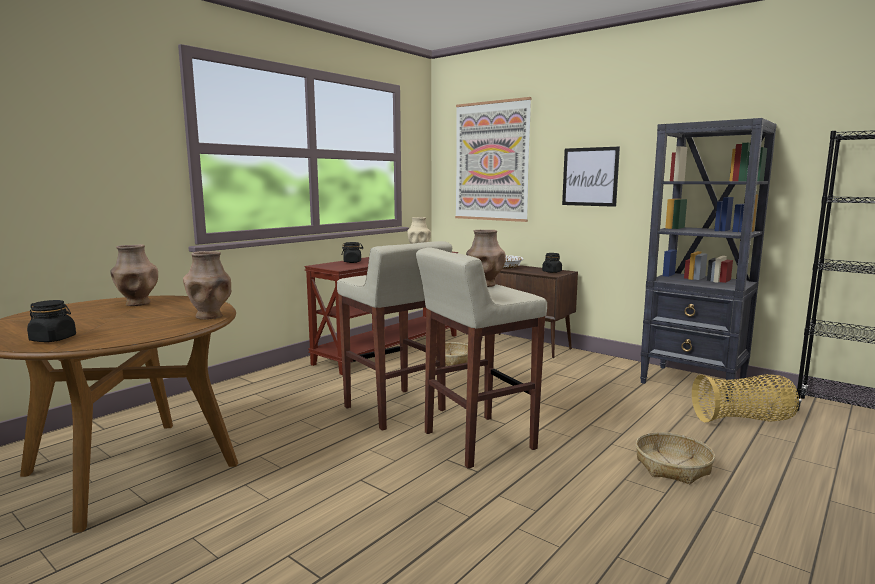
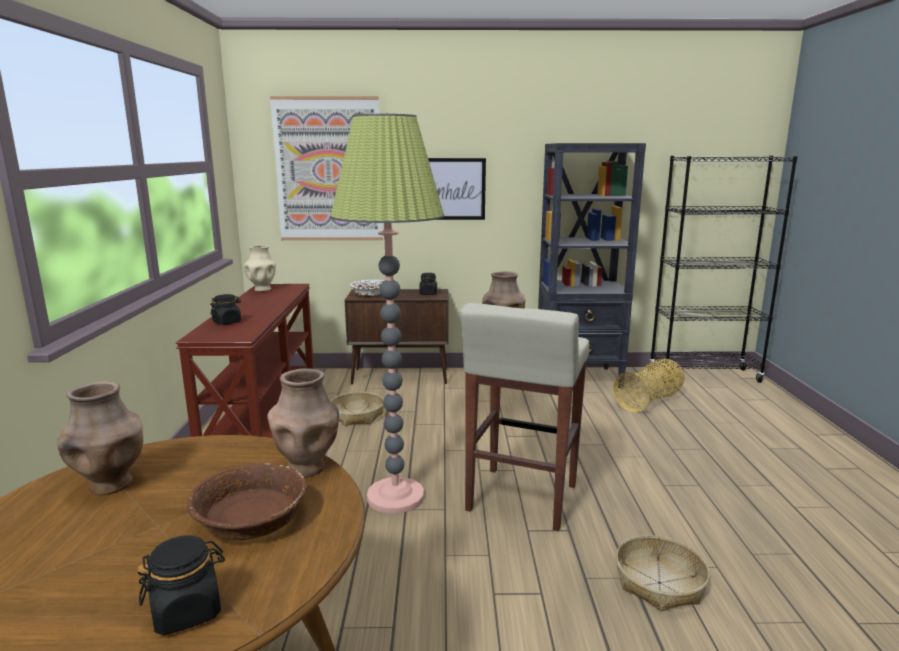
camera: 40 degrees left, 5 degrees up
beige stool [337,241,452,431] -> floor lamp [330,113,444,514]
basket [636,432,715,484] -> basket moved to [616,535,710,612]
none -> brown bowl [187,463,307,540]

